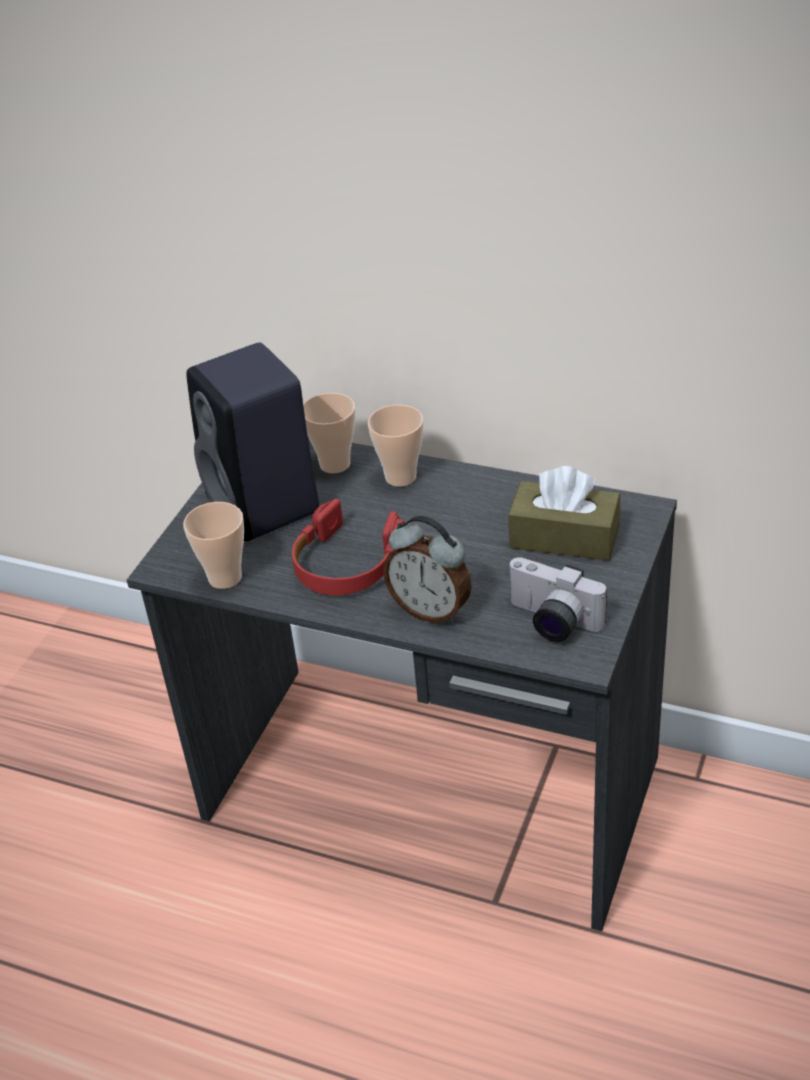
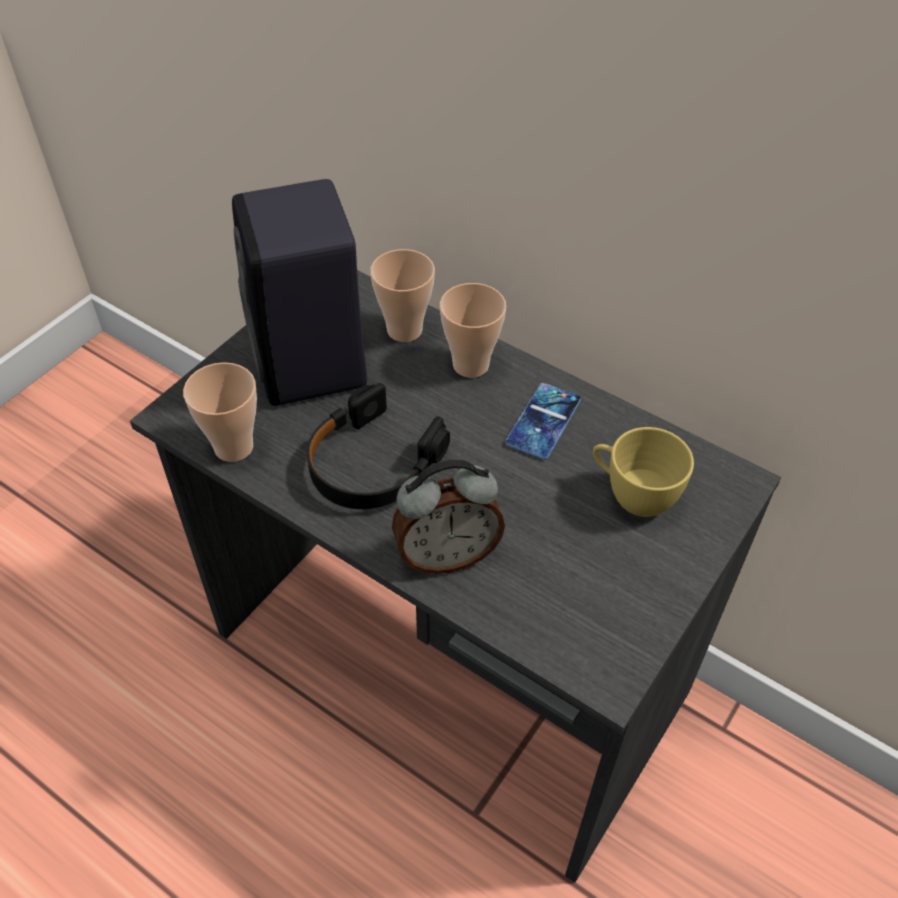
camera: 10 degrees right, 10 degrees up
red headphones [292,499,405,595] -> black headphones [307,383,450,509]
alarm clock [383,516,472,624] -> alarm clock turned 60 degrees counterclockwise [392,460,505,574]
camera [507,557,607,642] -> none
brown tissue box [508,466,620,561] -> yellow cup [593,427,694,517]
none -> phone [505,383,581,459]

